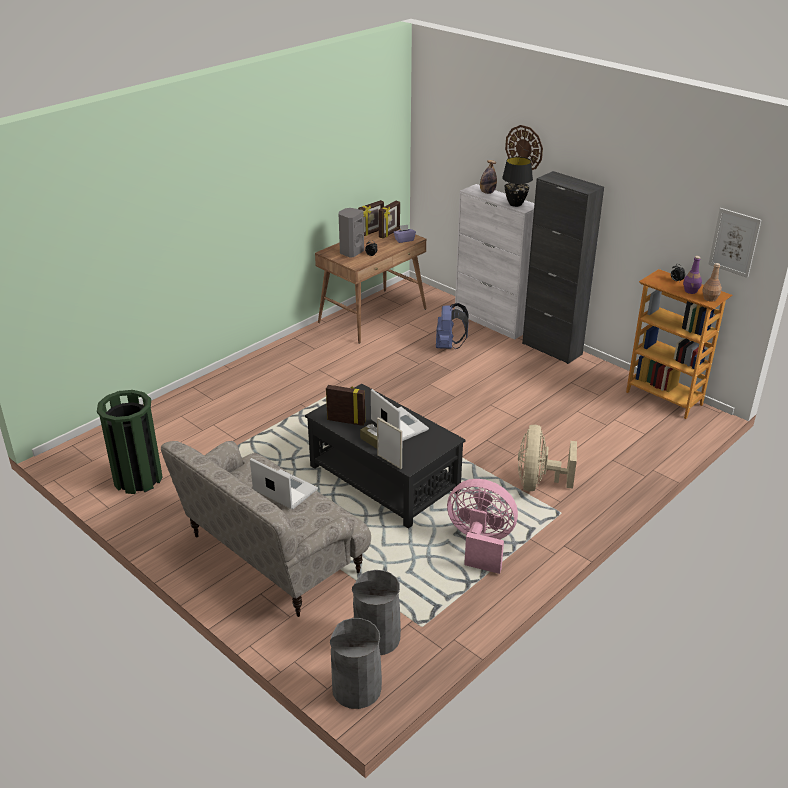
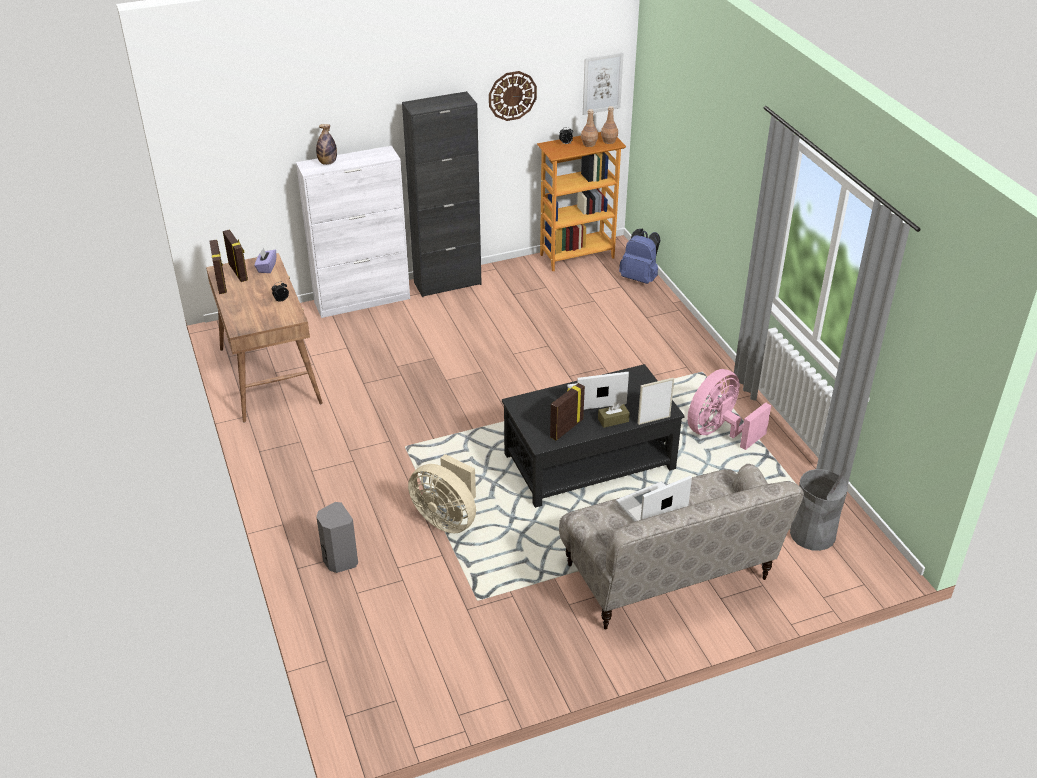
camera: 65 degrees left, 5 degrees up
green trash can [97,390,163,494] -> none
grey trash can [330,618,382,709] -> none
grey speaker [339,208,364,258] -> grey speaker moved to [316,502,358,573]
blue backpack [436,303,469,349] -> blue backpack moved to [619,229,661,284]
black table lamp [502,157,533,207] -> none
wall clock [505,125,543,170] -> wall clock moved to [489,71,537,121]
beige fan [518,425,577,491] -> beige fan moved to [408,454,476,533]
purple bottle [683,256,702,294] -> brown bottle [581,109,598,147]

